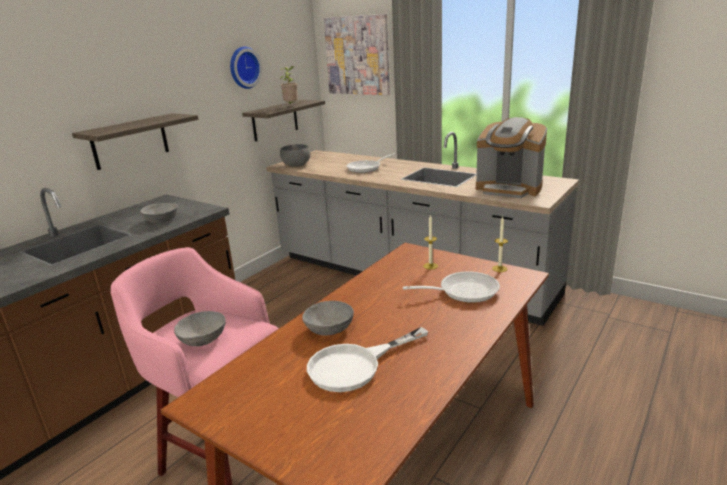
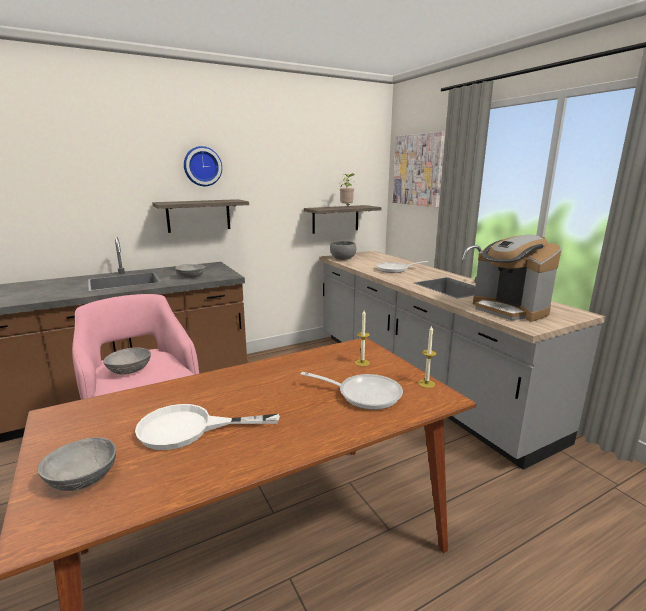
camera: 25 degrees right, 5 degrees down
wall clock [230,46,262,89] -> wall clock moved to [184,146,222,186]
grey bowl [302,301,354,335] -> grey bowl moved to [37,437,116,491]

